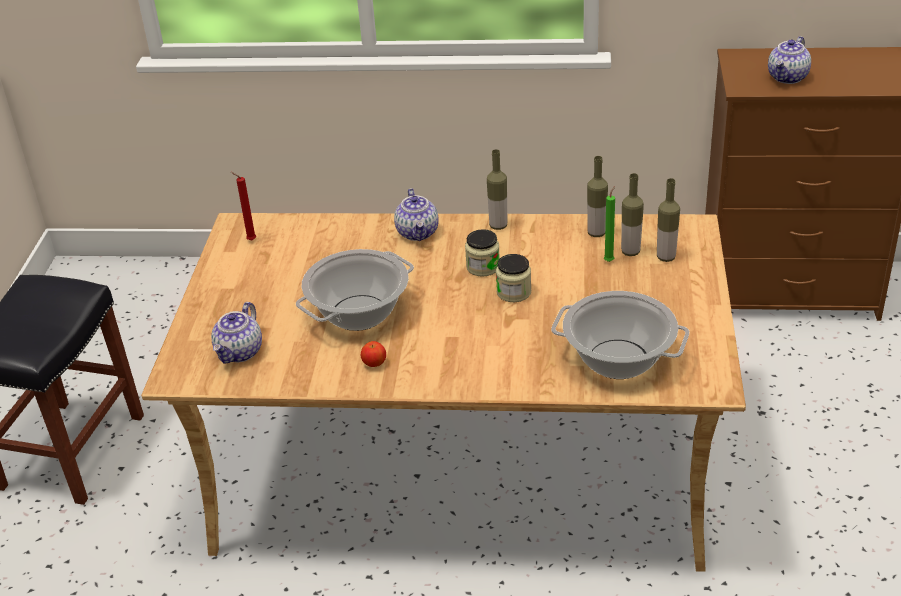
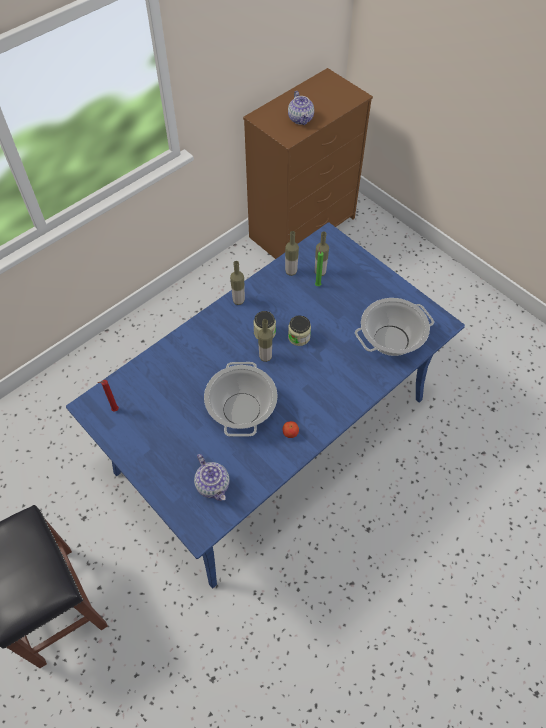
camera: 50 degrees left, 20 degrees up
beige dining table [141,213,746,572] -> blue dining table [66,222,465,588]
teapot [394,188,439,241] -> none
bottle [657,178,680,262] -> bottle moved to [258,319,273,362]

